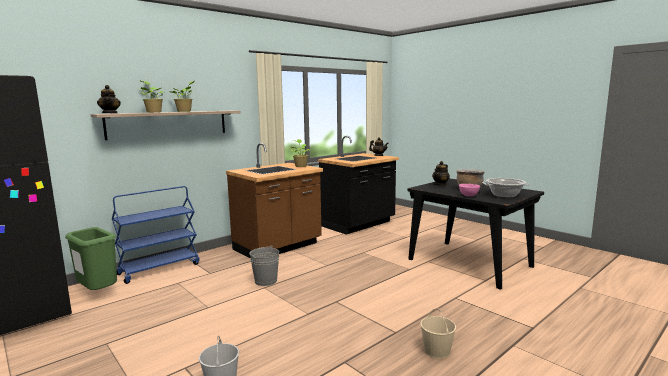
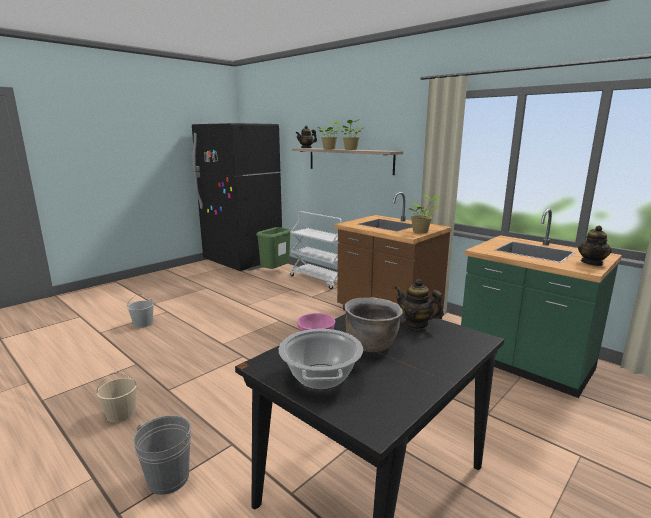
camera: 85 degrees right, 5 degrees up
blue cart [112,186,200,284] -> white cart [290,211,342,289]
grey bucket [249,246,279,286] -> grey bucket moved to [134,415,192,495]
black counter [318,136,399,235] -> green counter [461,208,622,398]

